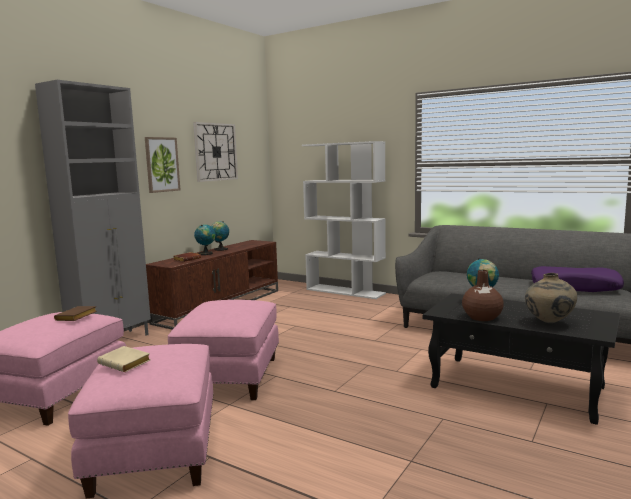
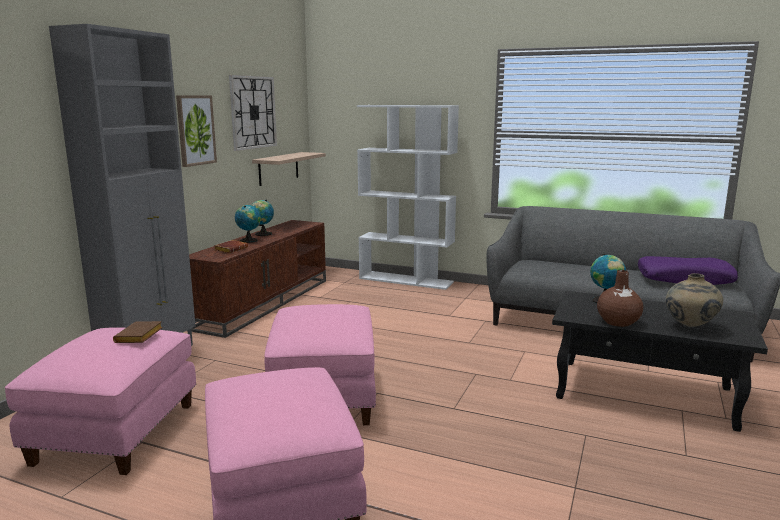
camera: 10 degrees left, 5 degrees up
beige book [97,346,151,372] -> none
none -> shelf [252,152,326,186]

